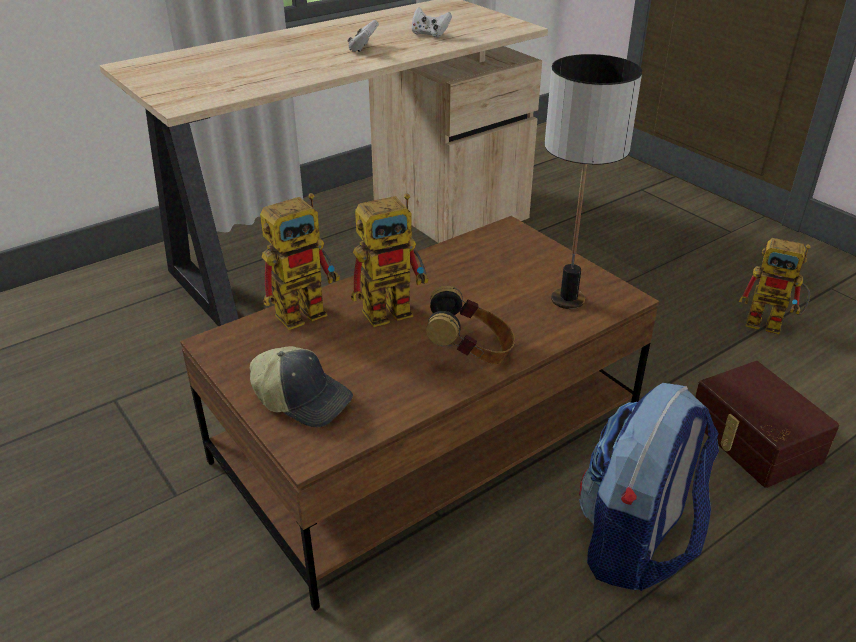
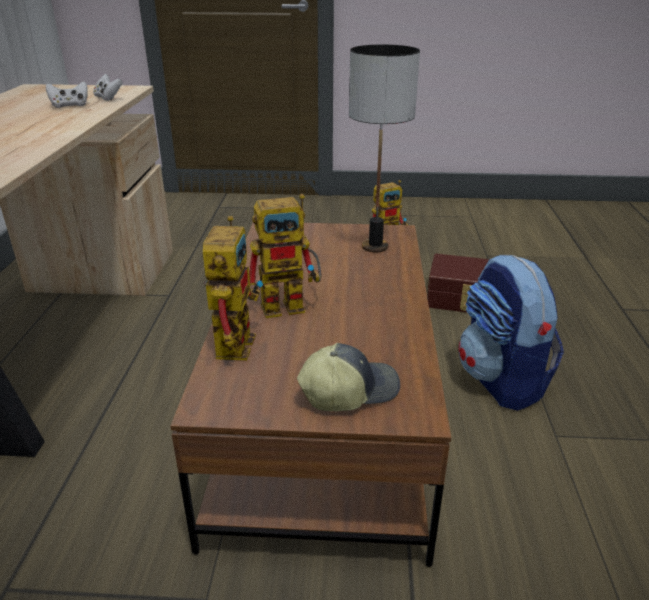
camera: 50 degrees left, 5 degrees down
white game controller [348,20,379,52] -> white game controller moved to [93,74,123,101]
toy robot [351,193,429,327] -> toy robot turned 60 degrees clockwise [249,194,321,318]
headphones [426,286,515,364] -> none

